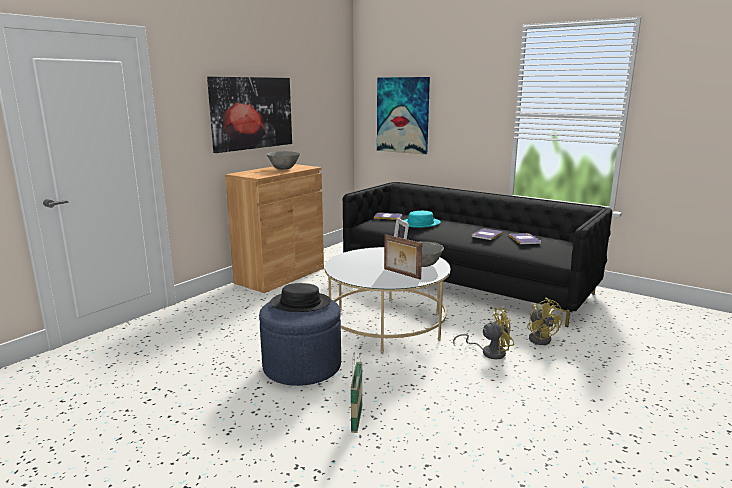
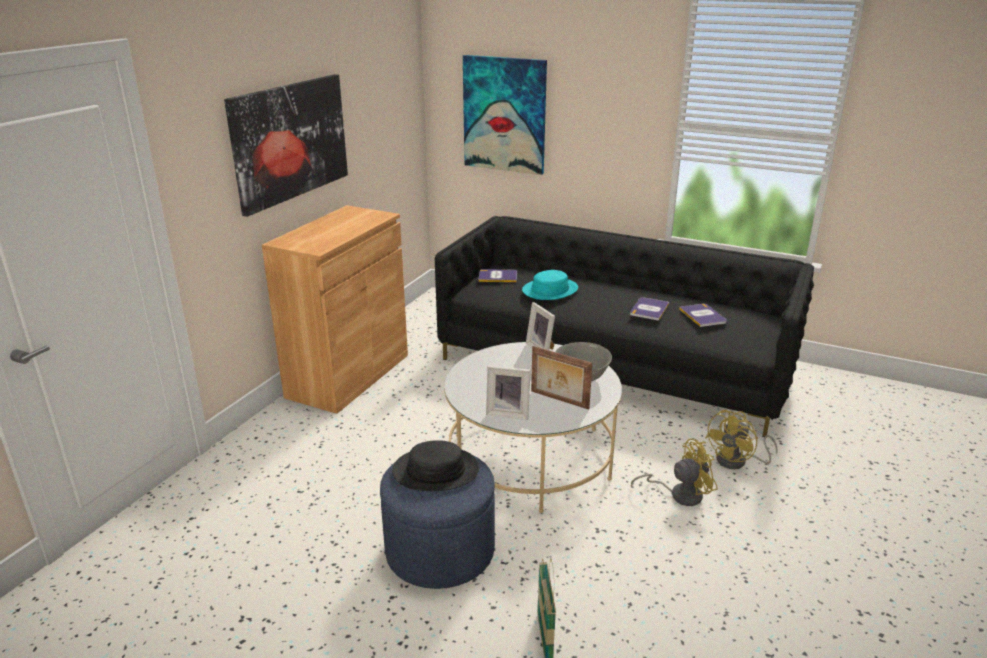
camera: 10 degrees left, 10 degrees up
grey bowl [267,151,300,170] -> none
yellow fan [527,298,563,345] -> yellow fan turned 75 degrees clockwise [705,410,778,469]
none -> picture frame [486,365,531,420]

